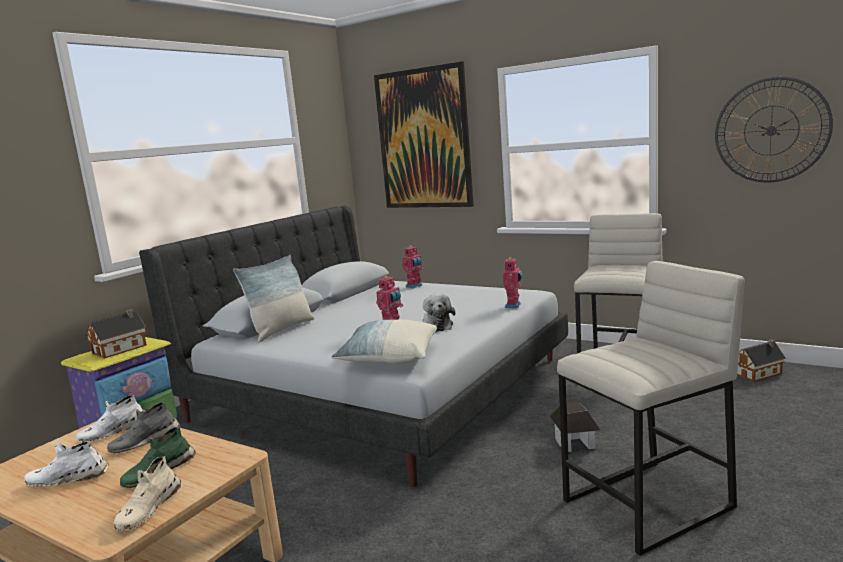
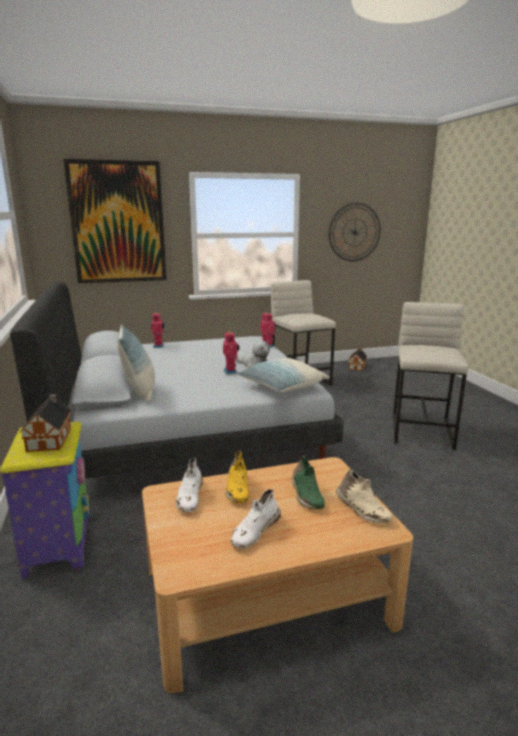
camera: 50 degrees left, 5 degrees up
grey shoe [107,402,181,454] -> yellow shoe [225,451,249,503]
toy house [550,402,600,452] -> none

